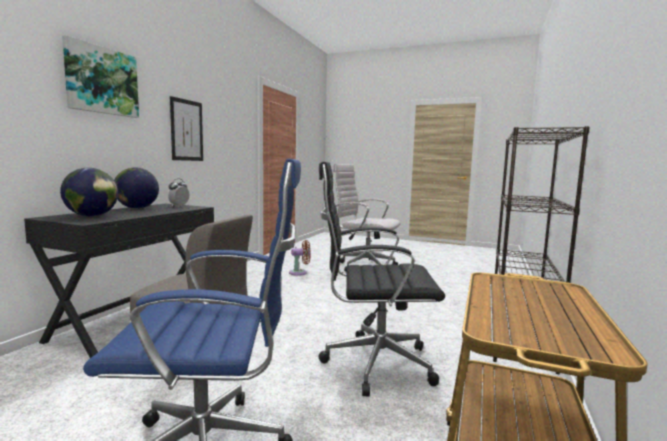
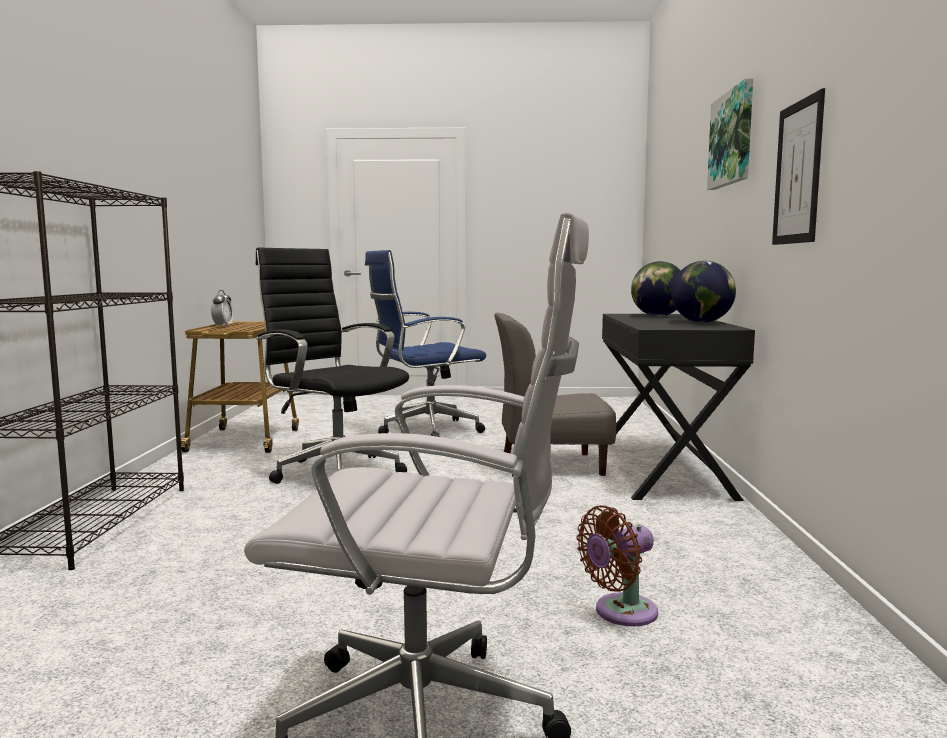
camera: 160 degrees right, 0 degrees up
alarm clock [168,178,189,206] -> alarm clock moved to [211,290,233,326]
black office chair [319,162,445,396] -> black office chair turned 120 degrees counterclockwise [256,248,409,484]

